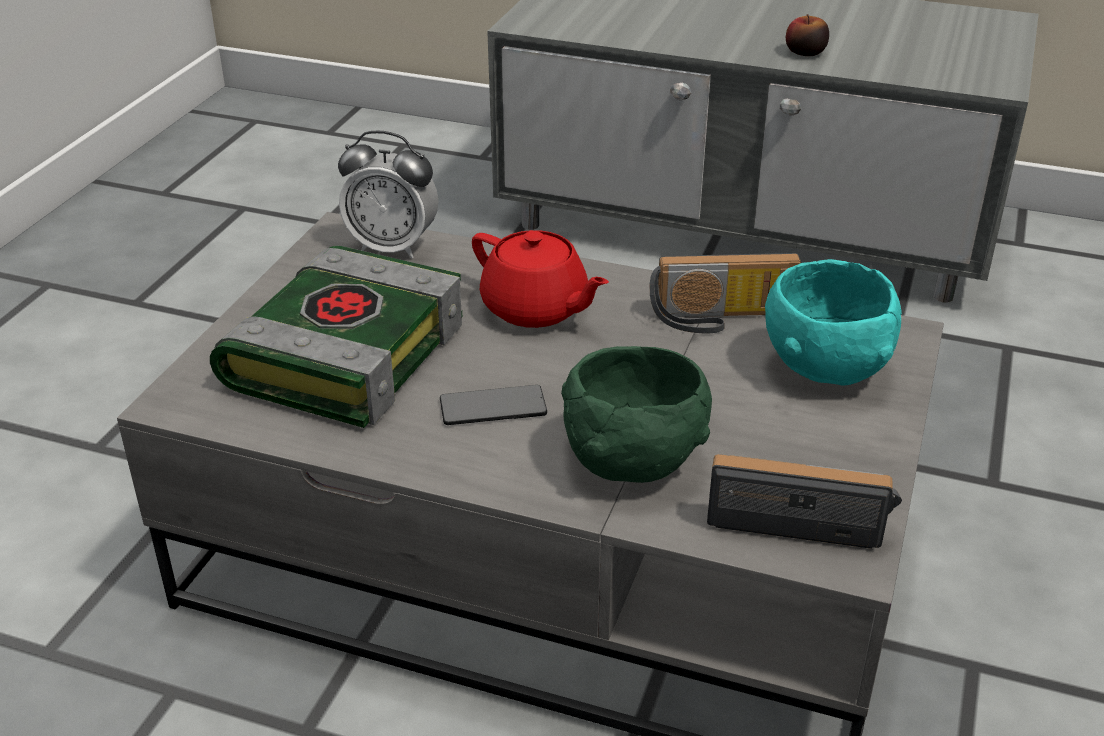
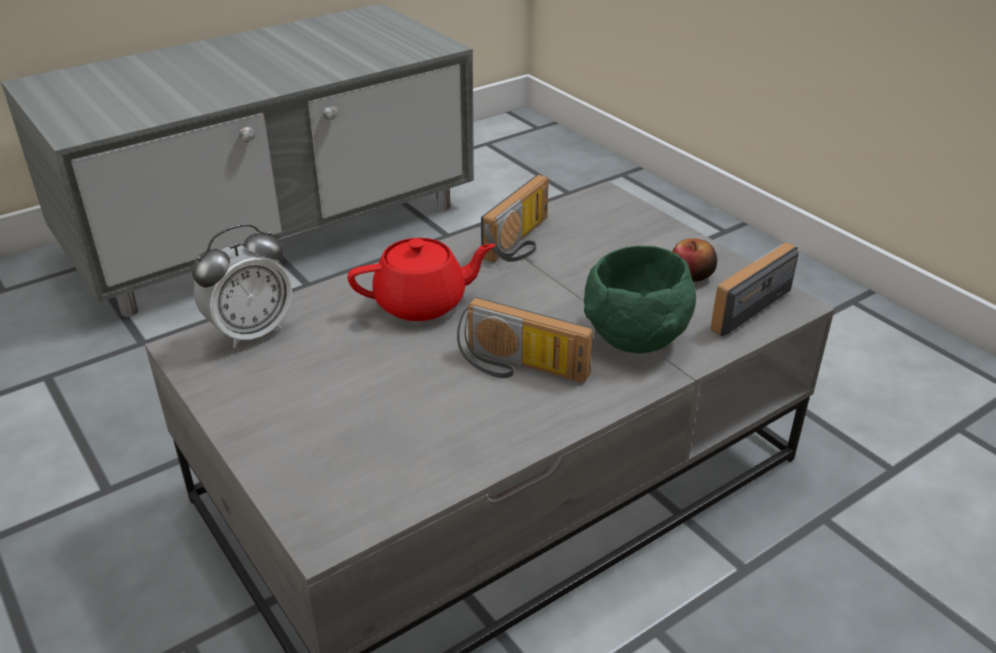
camera: 55 degrees left, 0 degrees up
book [210,246,462,428] -> none
phone [440,385,547,425] -> radio [457,297,594,383]
turquoise bowl [765,259,902,386] -> none
apple [786,14,829,56] -> apple moved to [672,238,717,282]

